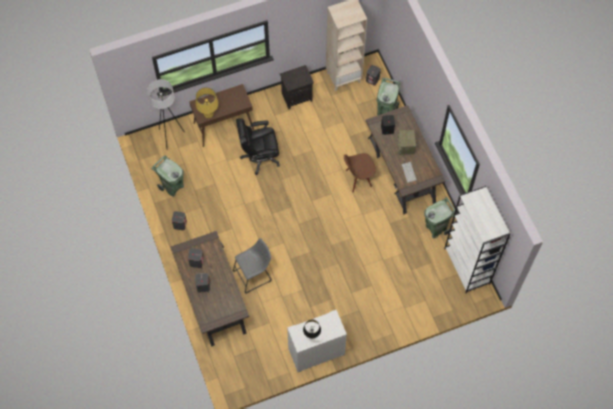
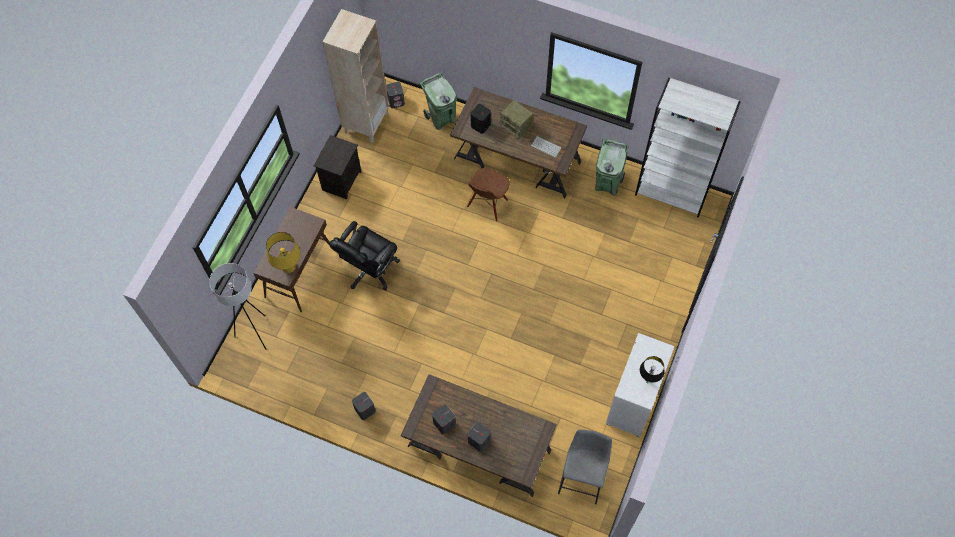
camera: 45 degrees left, 0 degrees up
green trash can [151,155,184,197] -> none
grey stool [233,238,271,294] -> grey stool moved to [558,430,612,504]

